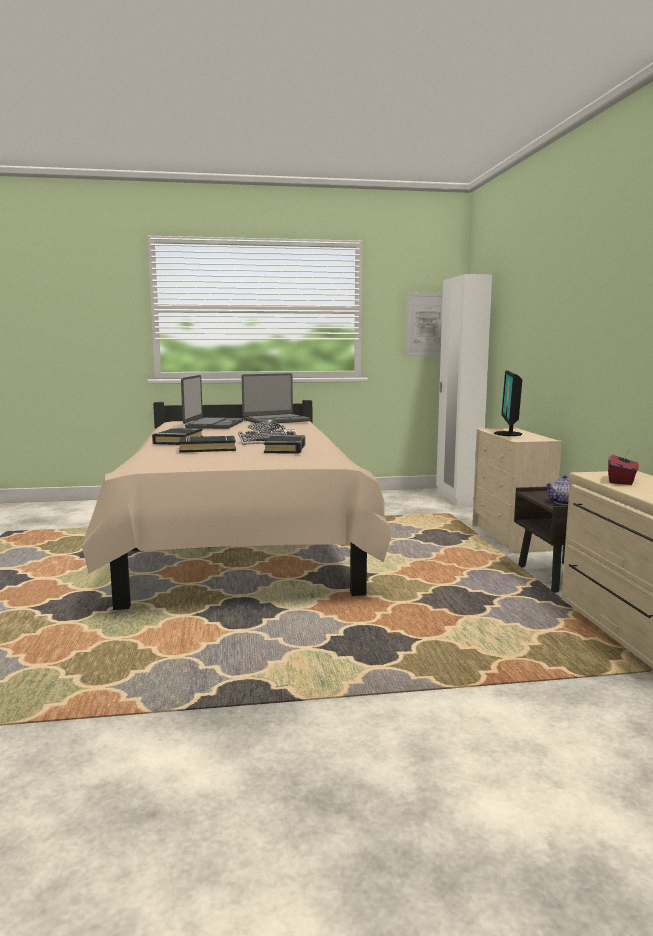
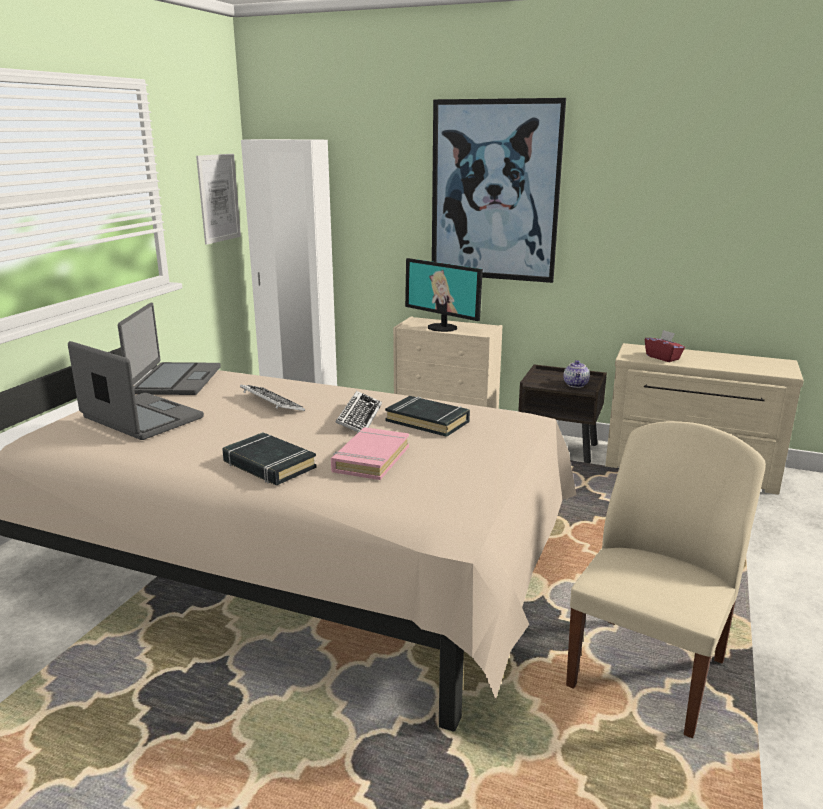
camera: 60 degrees left, 10 degrees up
black book [179,435,236,453] -> pink book [331,427,409,480]
none -> picture [432,98,566,283]
none -> beige chair [566,421,766,738]

